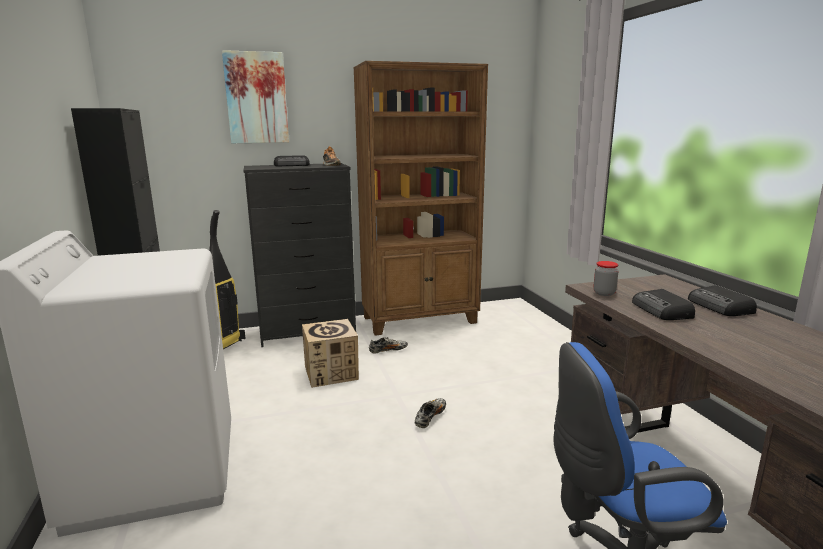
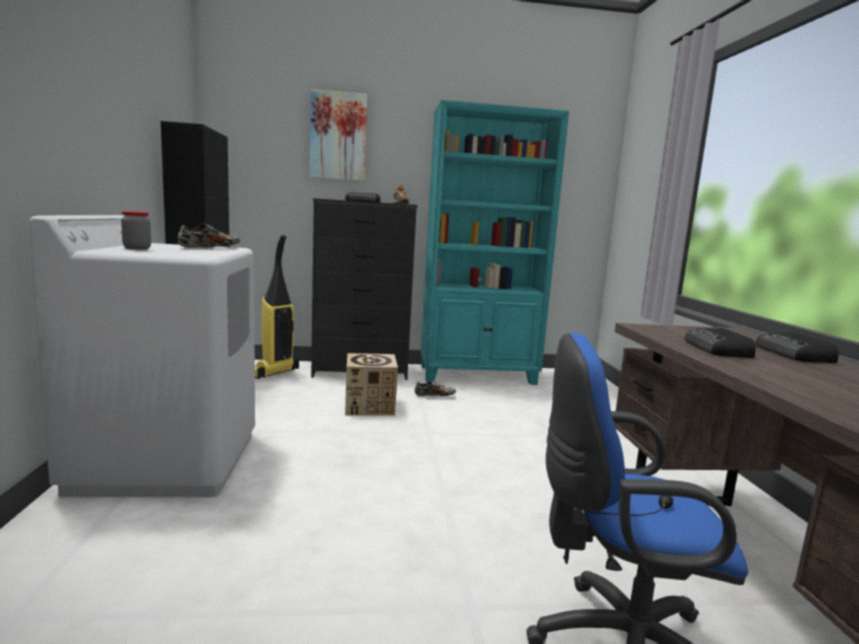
camera: 10 degrees right, 5 degrees down
brown bookcase [353,61,488,336] -> turquoise bookcase [421,100,569,385]
shoe [415,398,446,428] -> shoe moved to [178,223,240,249]
jar [593,261,619,296] -> jar moved to [121,211,151,250]

